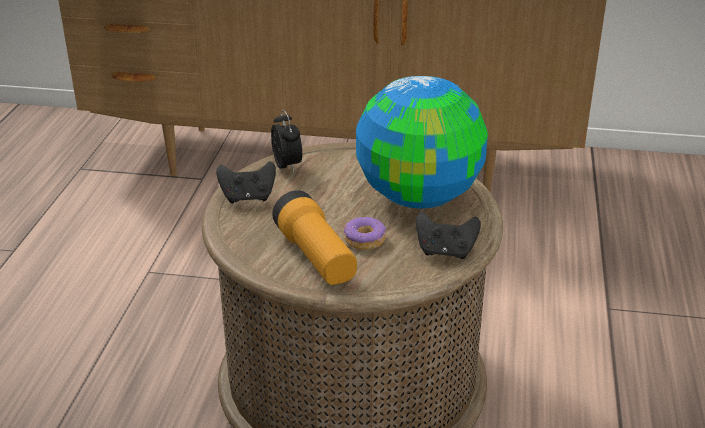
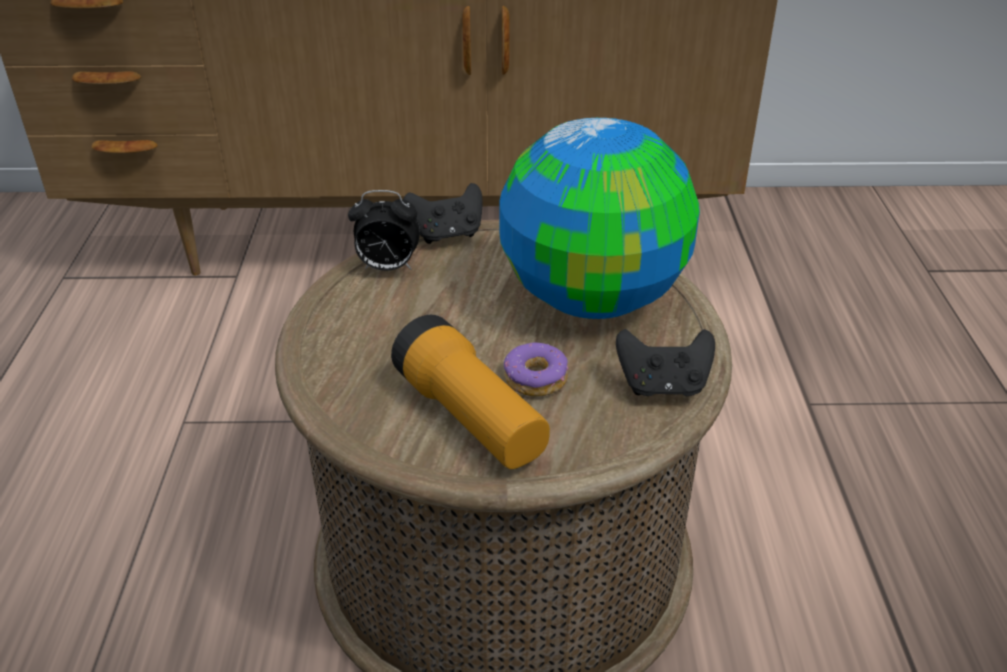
camera: 10 degrees left, 5 degrees up
black game controller [216,161,276,203] -> black game controller moved to [403,183,483,244]
alarm clock [271,110,302,173] -> alarm clock turned 120 degrees clockwise [348,190,420,271]

